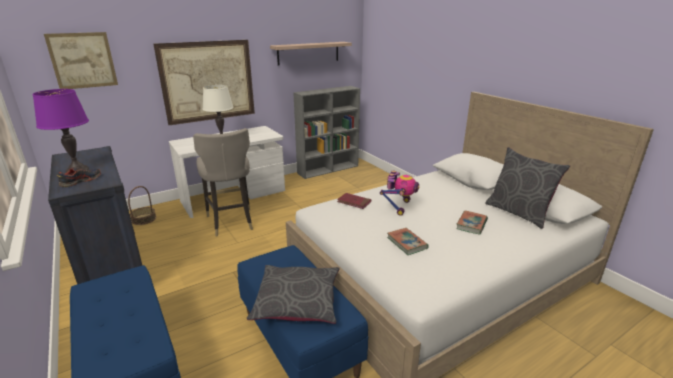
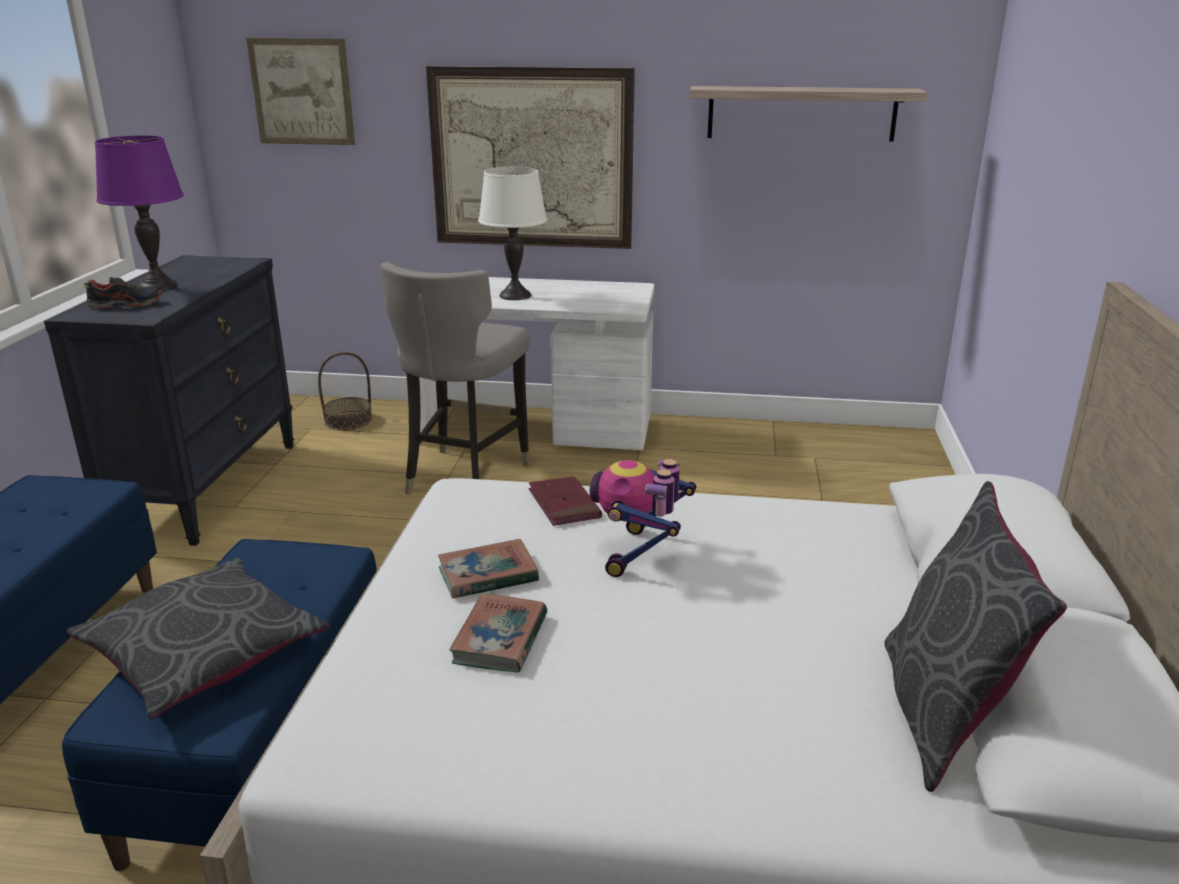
camera: 40 degrees right, 0 degrees up
grey bookcase [293,86,360,179] -> none
toy robot [380,171,420,216] -> toy robot turned 135 degrees clockwise [589,459,697,577]
book [456,210,488,235] -> book moved to [438,539,539,598]

